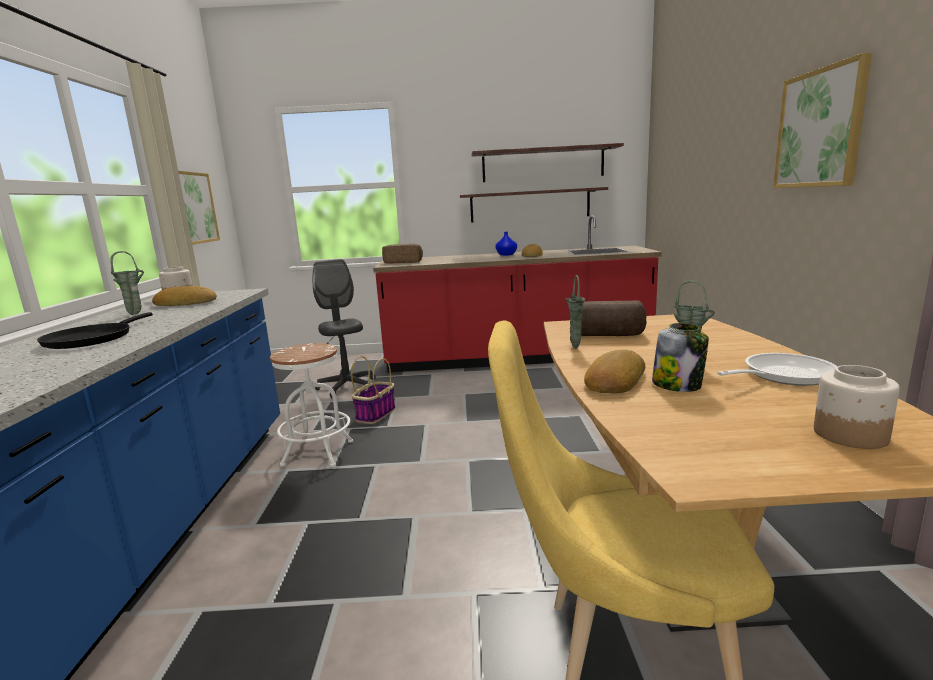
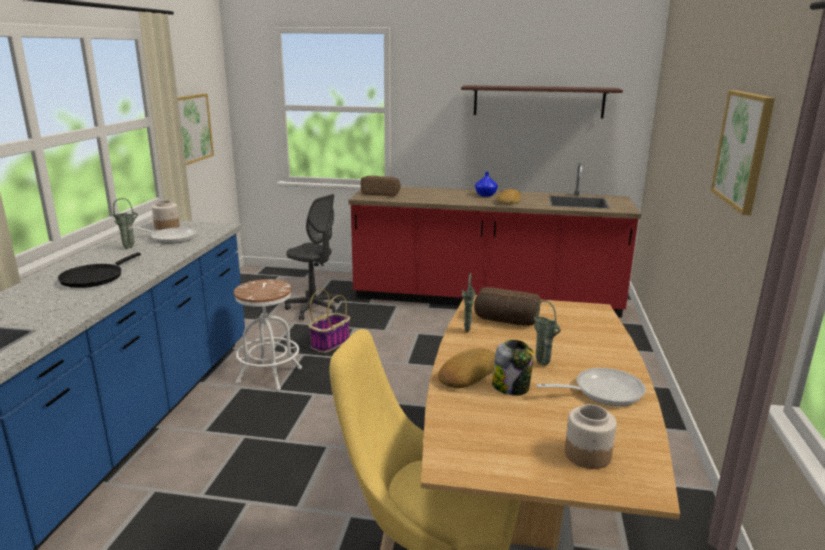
camera: 10 degrees right, 5 degrees up
bread [152,286,217,306] -> frying pan [132,226,197,244]
grey office chair [313,259,376,398] -> grey office chair turned 135 degrees clockwise [285,194,340,320]
shelf [460,187,608,223] -> none

